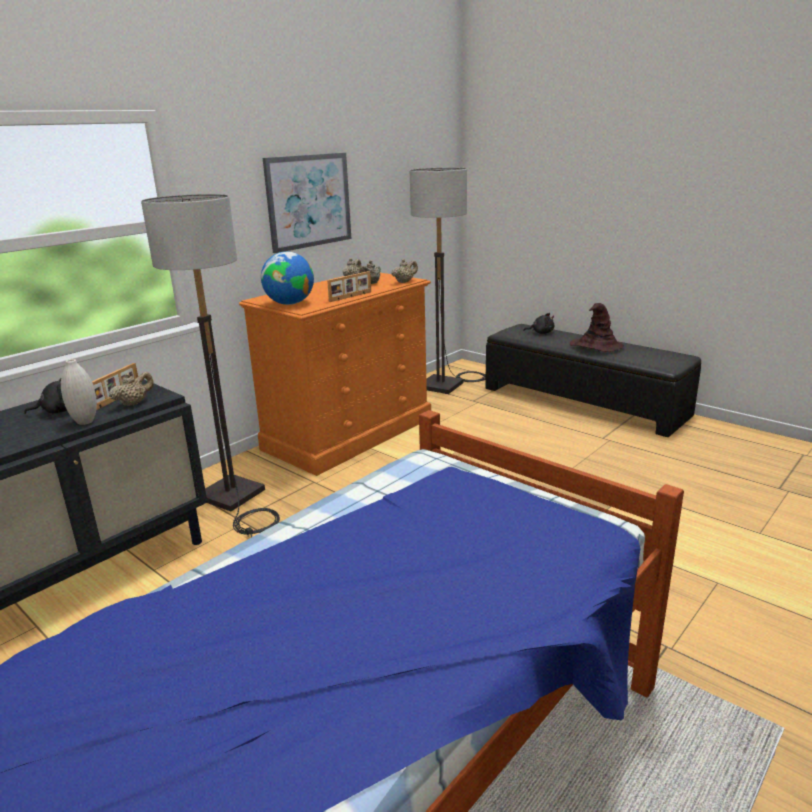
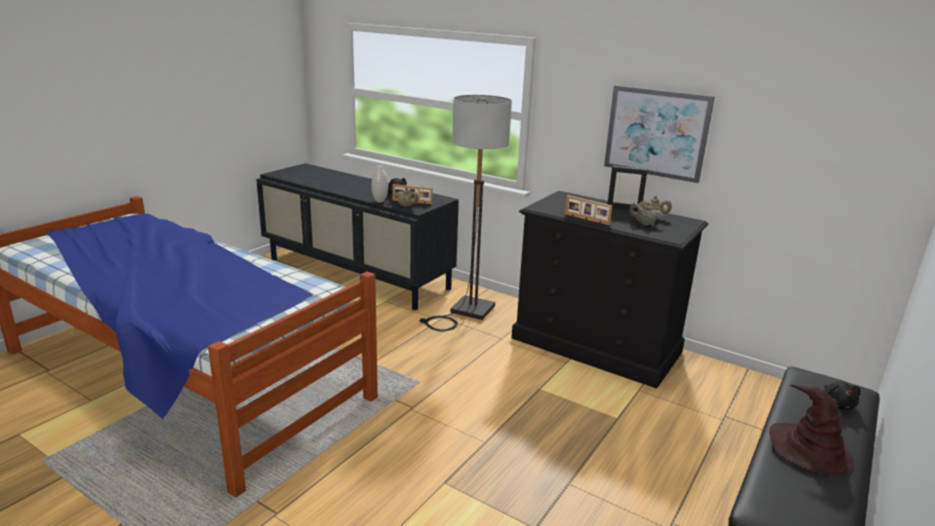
camera: 80 degrees right, 0 degrees up
orange dresser [239,273,431,476] -> black dresser [512,191,708,389]
globe [261,252,314,305] -> none
beige teapot [391,259,418,283] -> none
floor lamp [410,167,486,394] -> none
none -> picture frame [607,166,648,211]

